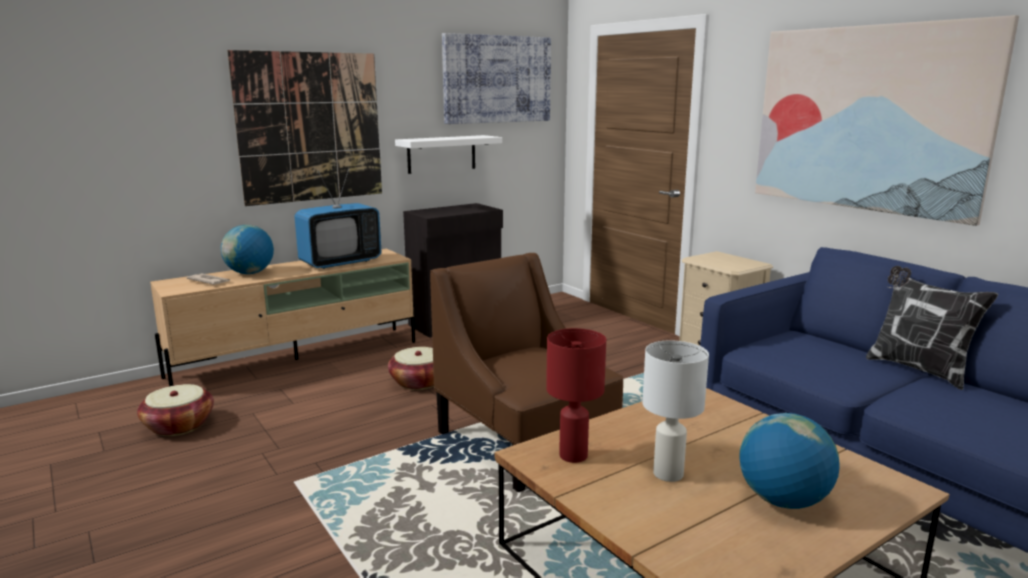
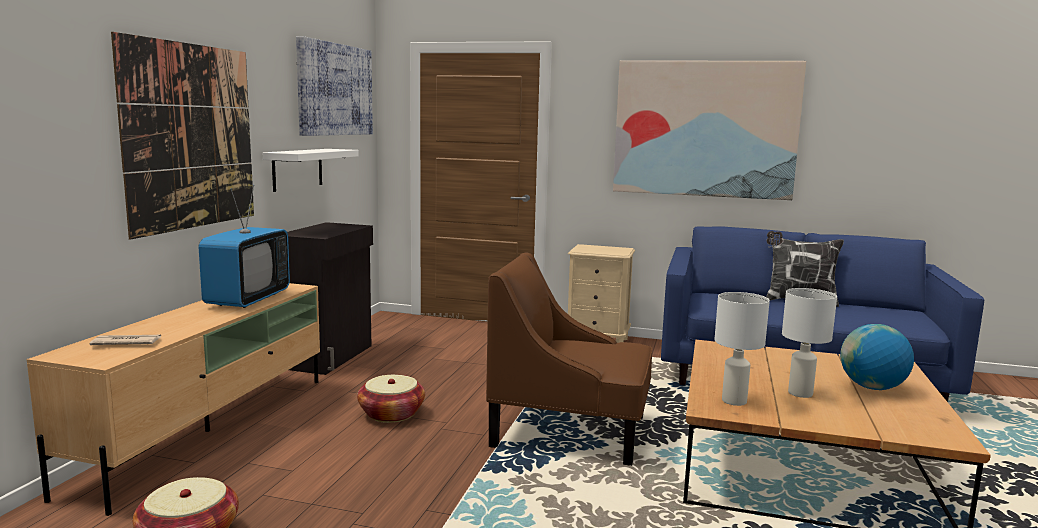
camera: 40 degrees left, 5 degrees down
globe [221,225,274,274] -> none
red table lamp [546,328,606,463] -> white table lamp [715,292,770,406]

